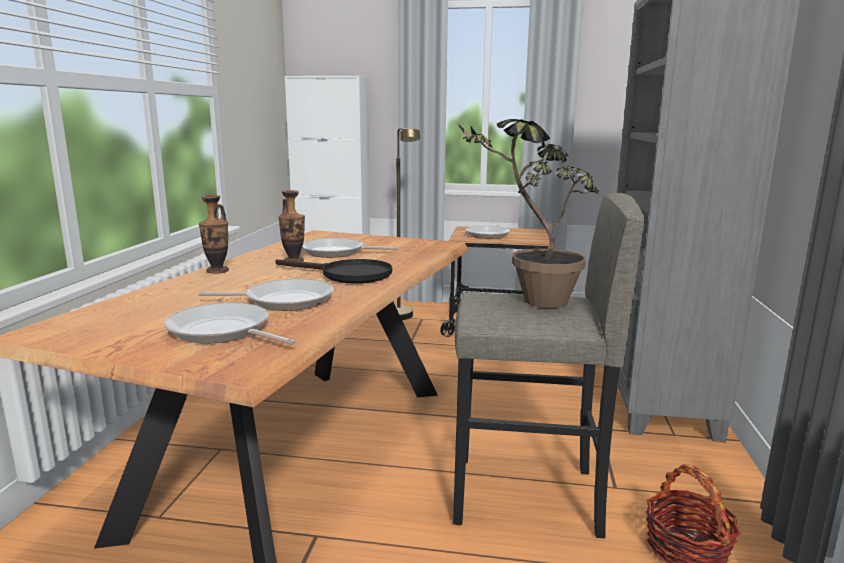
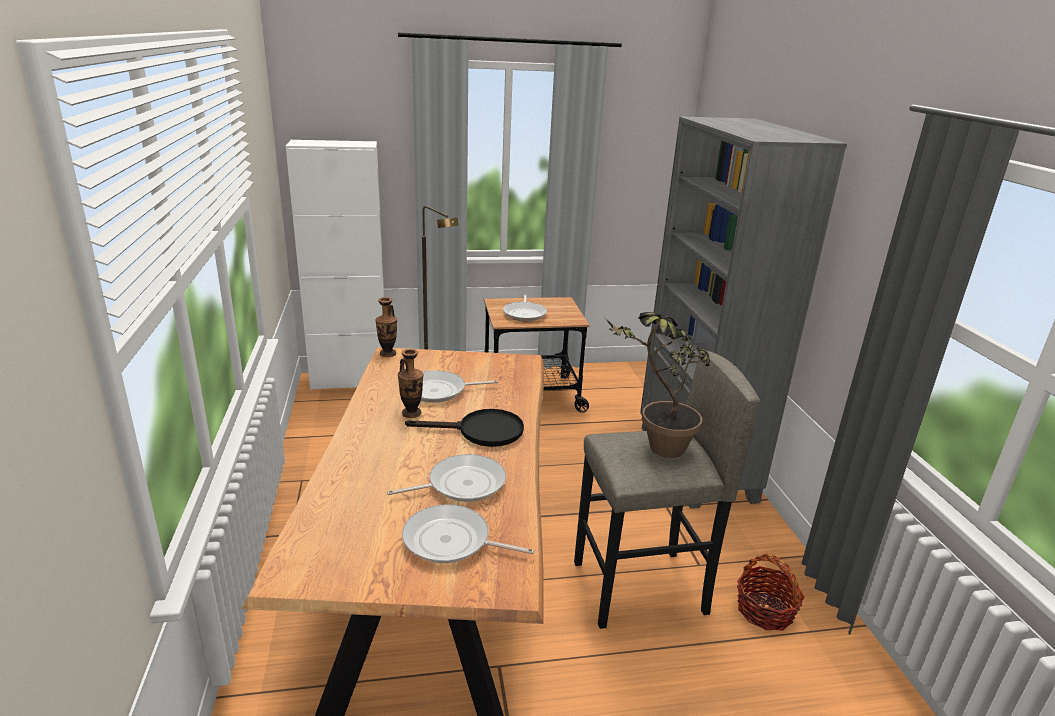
camera: 20 degrees left, 10 degrees up
vase [199,195,229,274] -> vase moved to [375,297,397,357]

